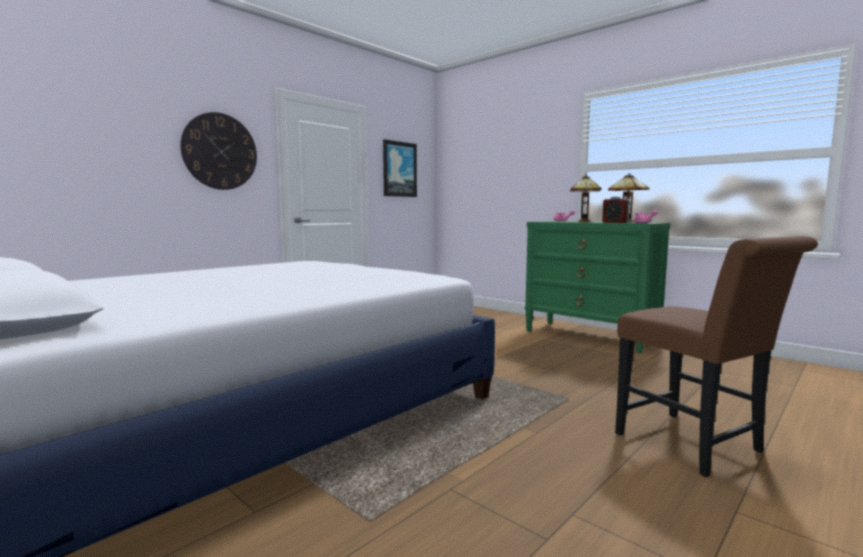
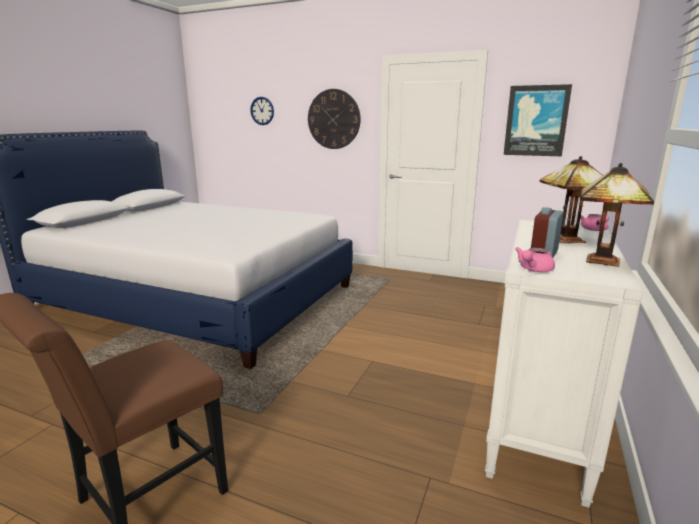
camera: 70 degrees right, 10 degrees up
green dresser [525,221,671,353] -> white dresser [485,219,643,508]
none -> wall clock [250,97,274,125]

